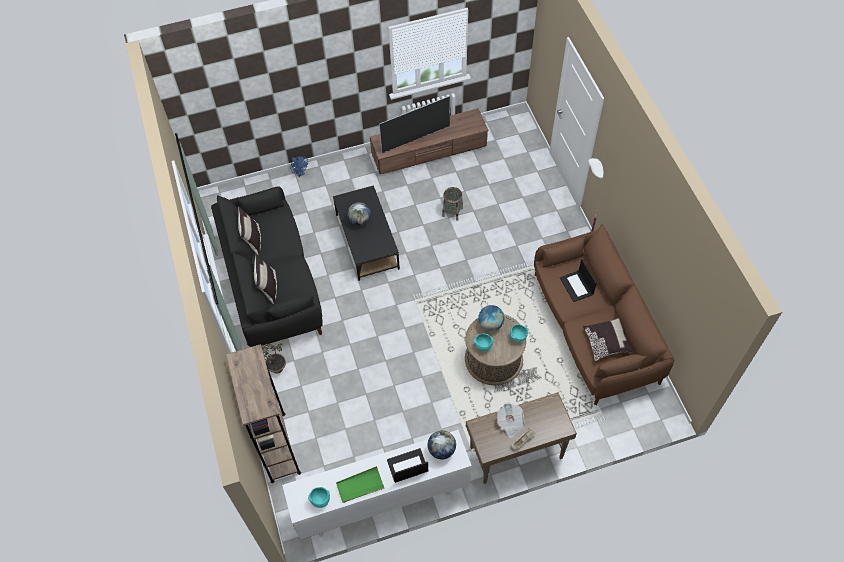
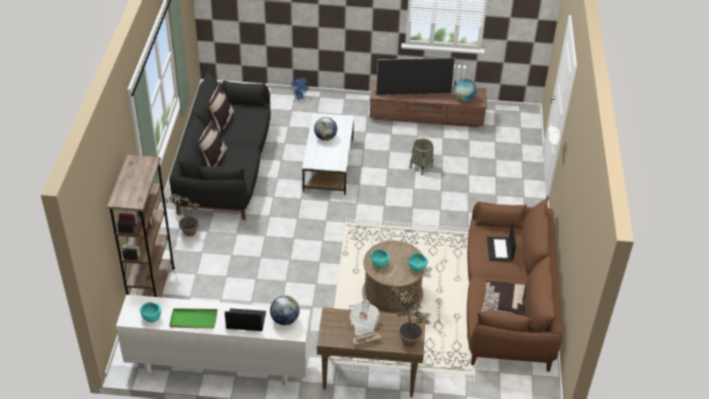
camera: 20 degrees right, 15 degrees down
black coffee table [333,185,400,281] -> white coffee table [302,113,354,195]
globe [478,305,504,331] -> globe moved to [454,79,477,101]
none -> potted plant [391,283,429,347]

